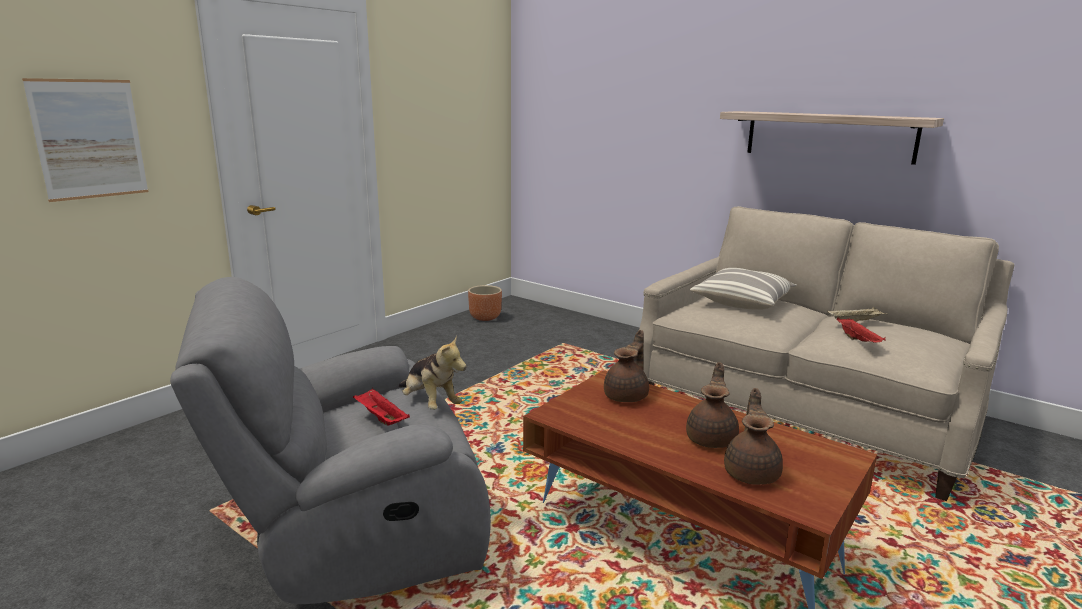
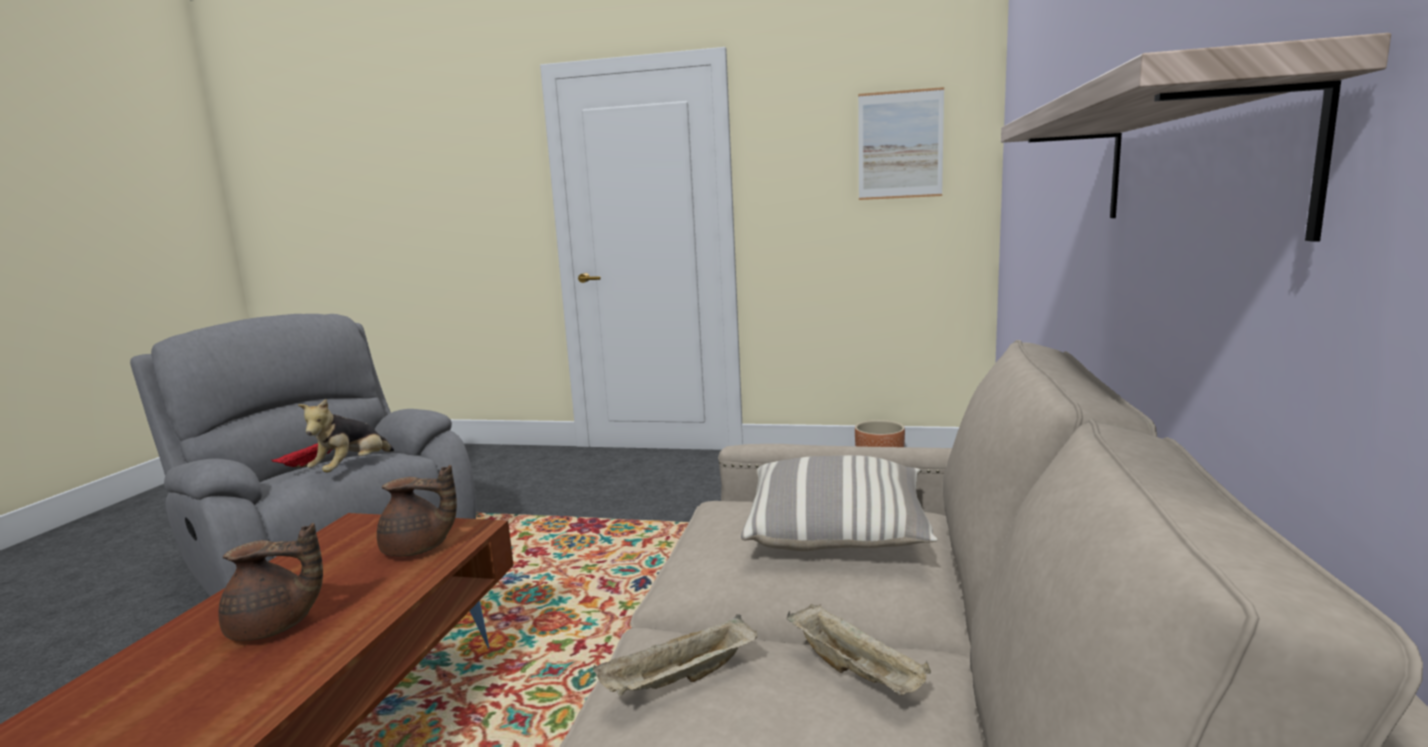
camera: 65 degrees right, 5 degrees down
picture [22,78,149,202] -> picture moved to [858,87,944,200]
brown teapot [724,388,783,485] -> none
red tray [837,317,885,343] -> beige tray [593,614,757,696]

